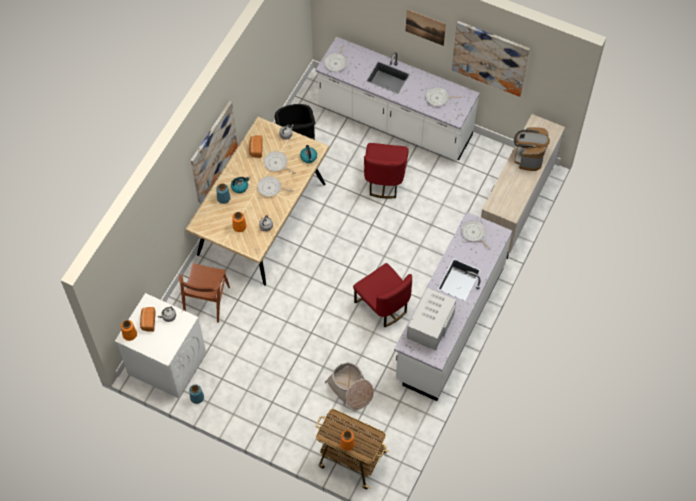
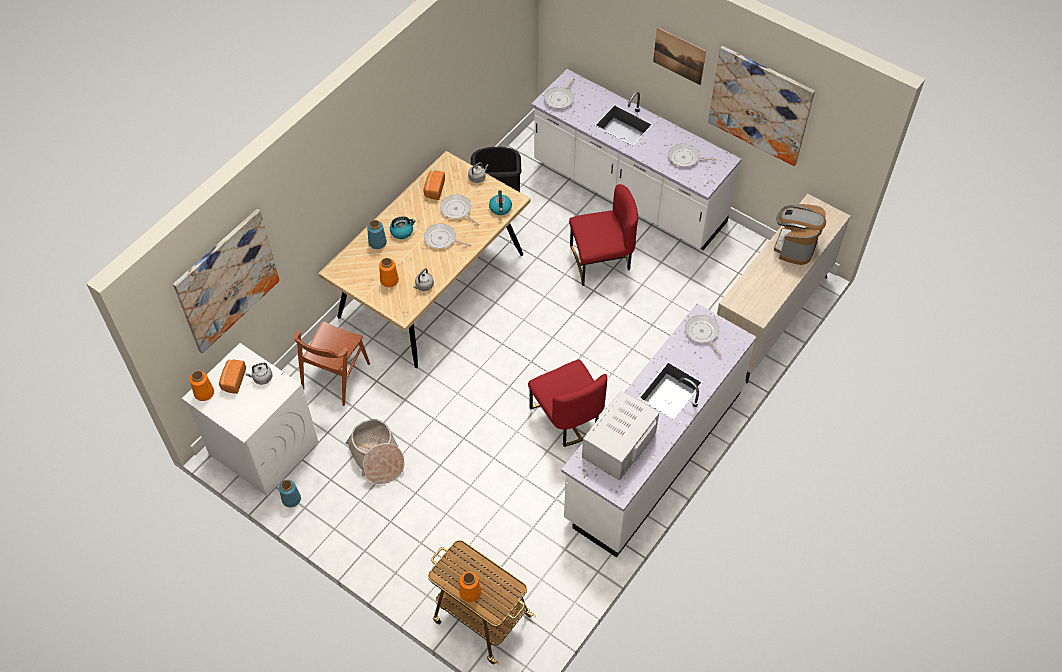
camera: 10 degrees right, 5 degrees down
picture [191,101,238,203] -> picture moved to [173,209,280,354]
basket [325,363,374,410] -> basket moved to [346,419,404,484]
red chair [364,143,408,199] -> red chair turned 120 degrees counterclockwise [569,184,638,286]

